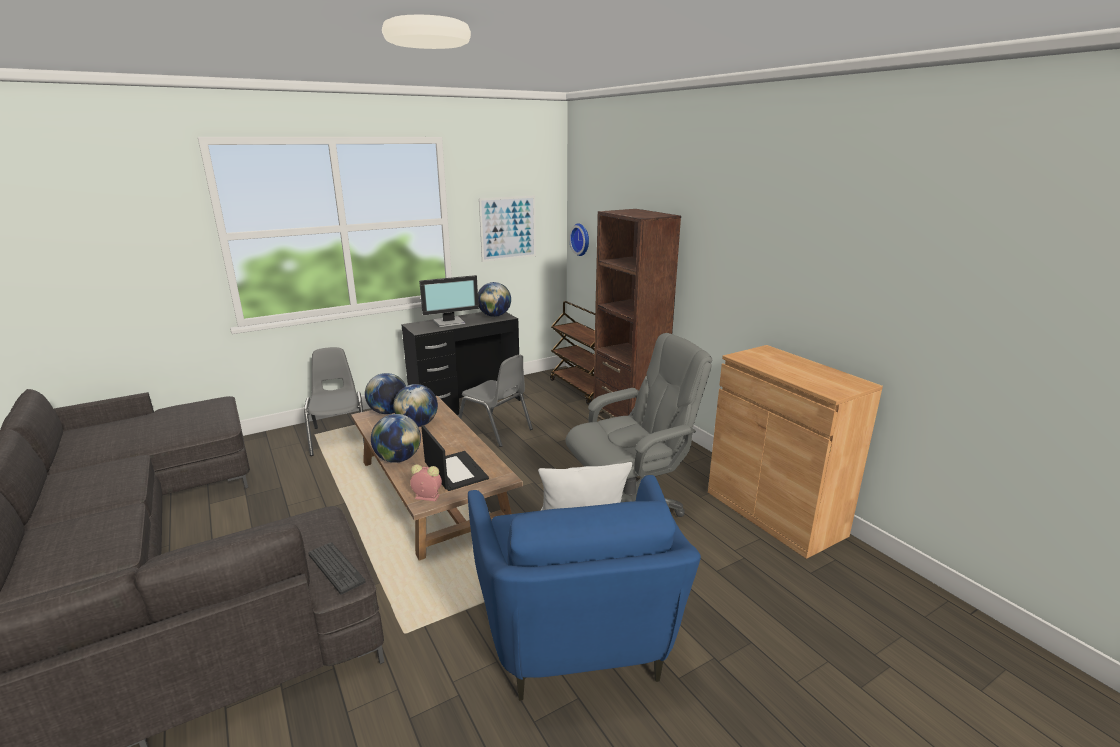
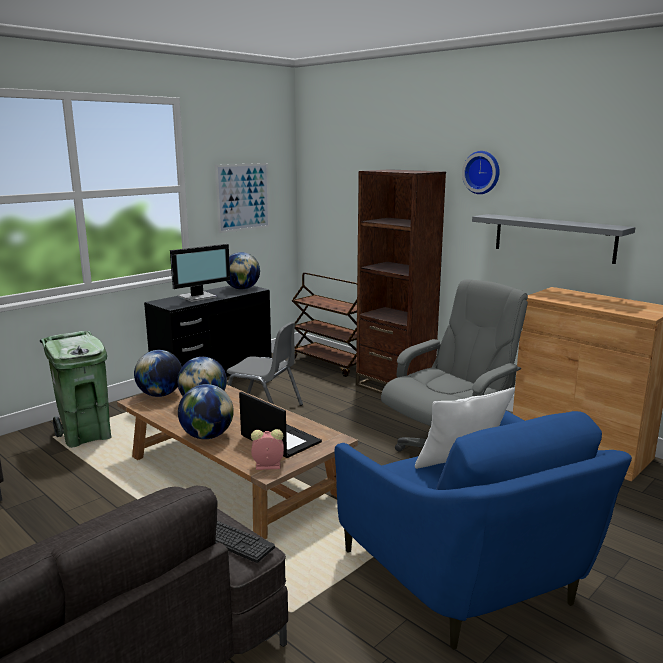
camera: 15 degrees left, 5 degrees down
grey chair [304,347,364,456] -> green trash can [40,331,111,448]
wall clock [569,223,589,256] -> wall clock moved to [462,151,500,194]
none -> grey shelf [472,214,635,264]

